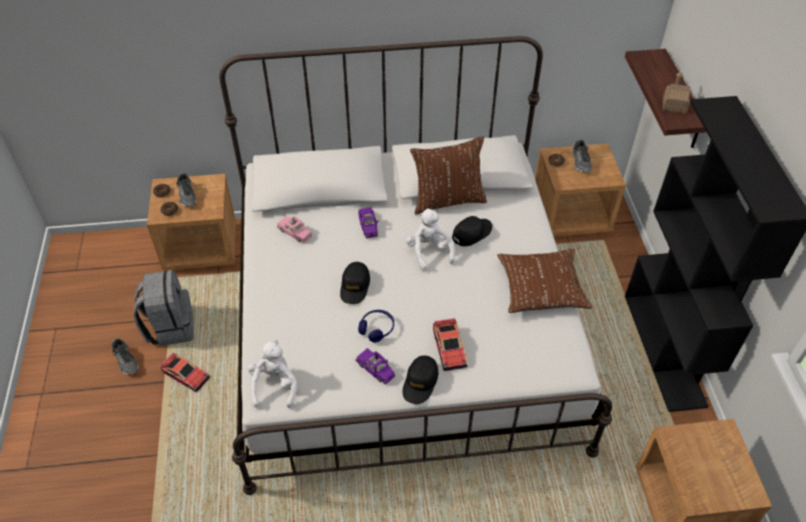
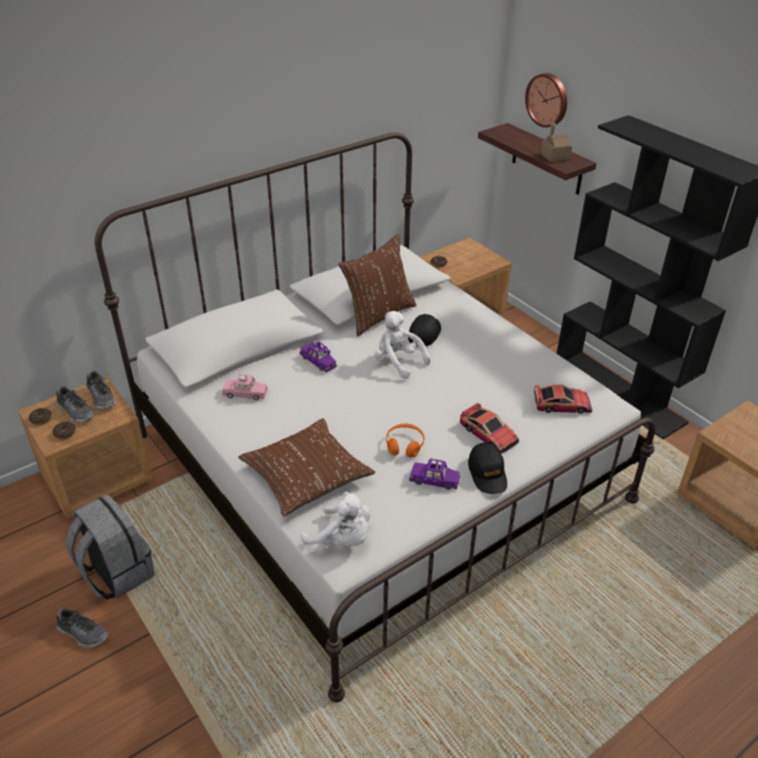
camera: 30 degrees left, 10 degrees down
toy car [161,353,210,392] -> toy car moved to [534,384,592,414]
white plush toy [248,339,297,408] -> white plush toy turned 150 degrees clockwise [301,492,371,546]
black cap [340,262,370,304] -> none
blue headphones [358,310,394,343] -> orange headphones [386,424,424,458]
brown pillow [497,249,593,313] -> brown pillow moved to [238,418,375,516]
shoe [572,140,592,172] -> shoe moved to [86,371,116,409]
none -> wall clock [525,73,567,128]

